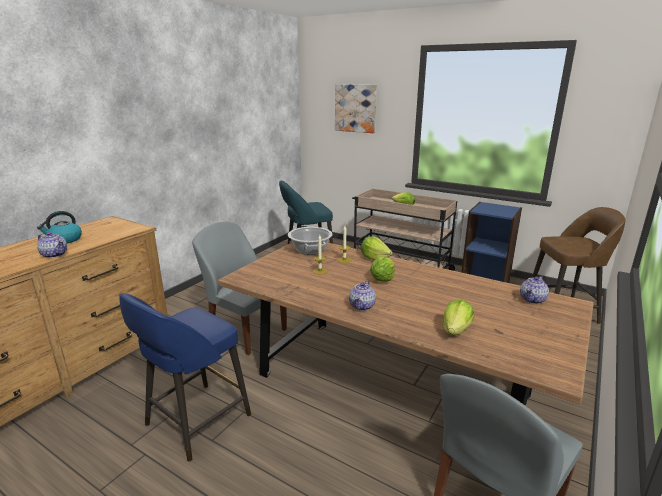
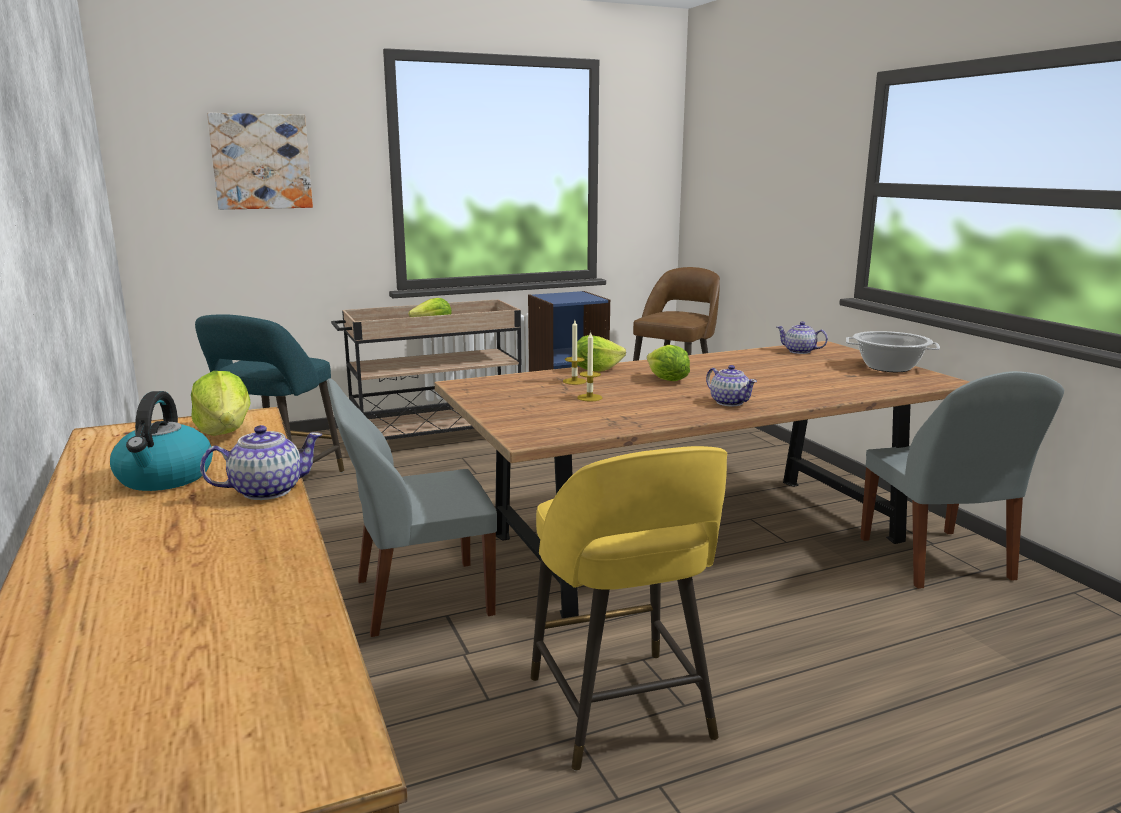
camera: 55 degrees left, 5 degrees down
blue stool [119,293,251,462] -> yellow stool [531,446,727,771]
cooking pot [288,227,333,255] -> cooking pot moved to [846,331,940,372]
lettuce [443,300,474,335] -> lettuce moved to [191,371,250,436]
teapot [520,276,549,304] -> teapot turned 135 degrees clockwise [777,321,828,354]

